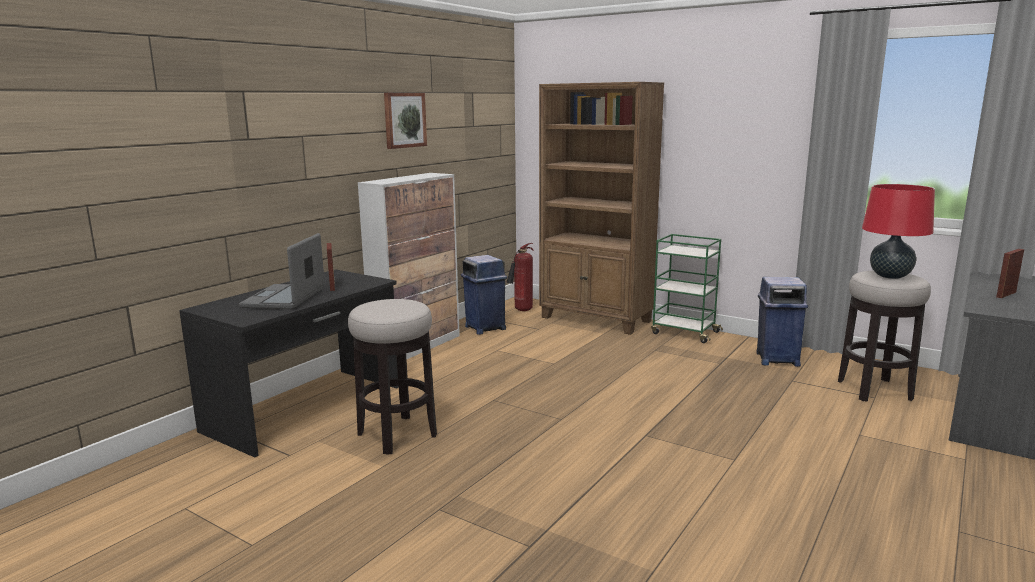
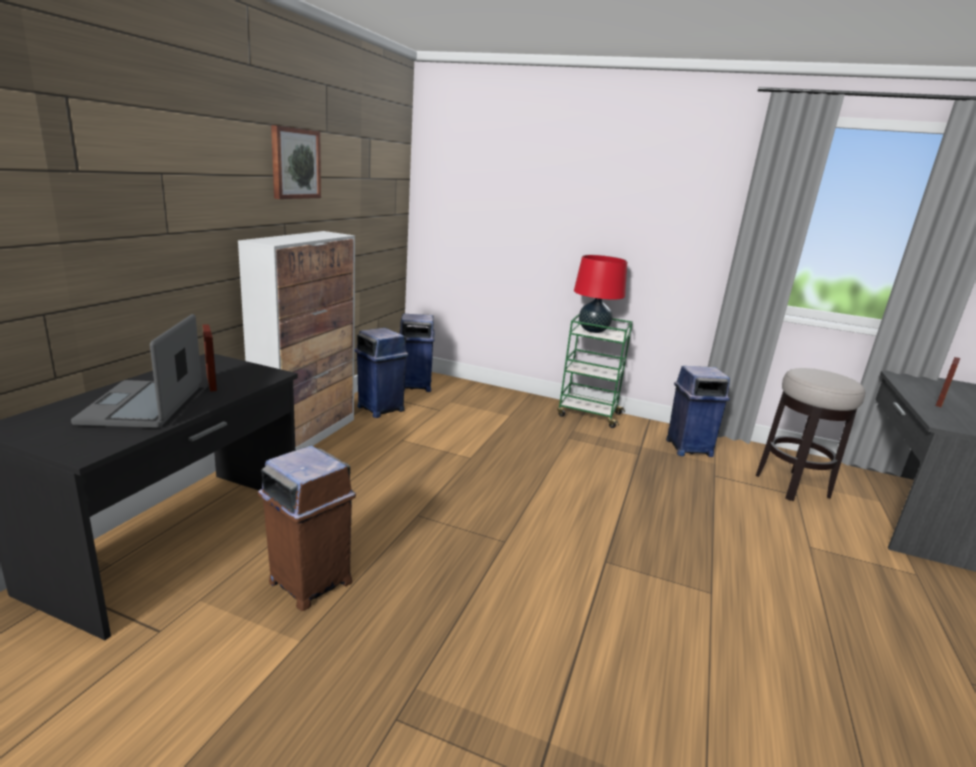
camera: 15 degrees left, 5 degrees up
stool [348,299,437,455] -> brown trash can [258,446,356,611]
fire extinguisher [506,243,533,311] -> blue trash can [399,314,435,392]
brown bookcase [539,82,664,335] -> none
red table lamp [862,184,935,279] -> red table lamp moved to [574,255,628,333]

